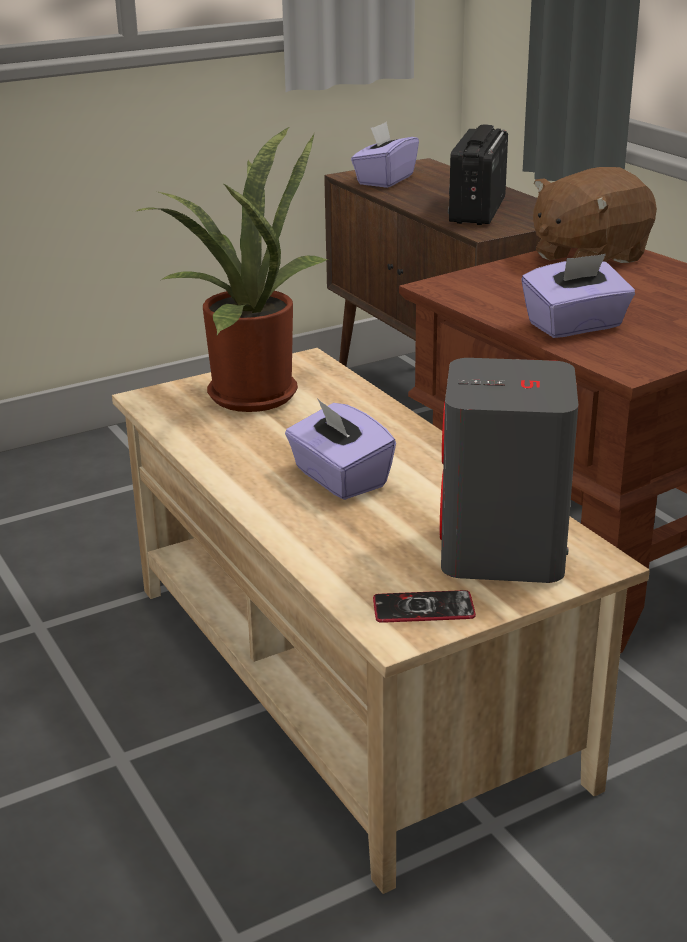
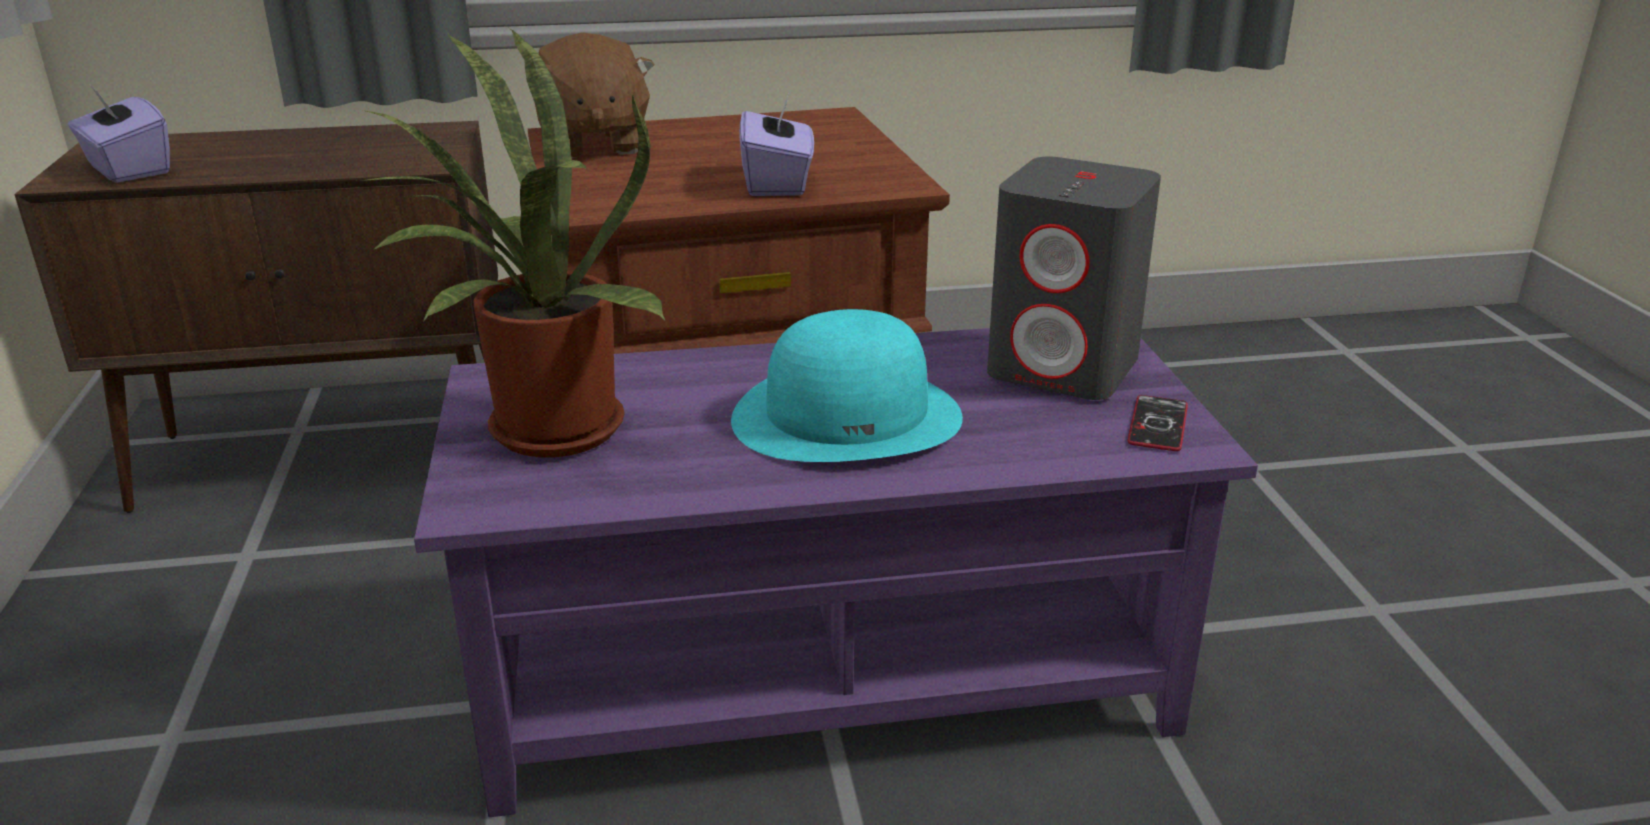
camera: 70 degrees left, 0 degrees up
beige coffee table [112,348,650,894] -> purple coffee table [414,328,1258,817]
purple tissue box [285,398,396,500] -> turquoise hat [731,309,963,462]
radio [448,124,508,225] -> none

